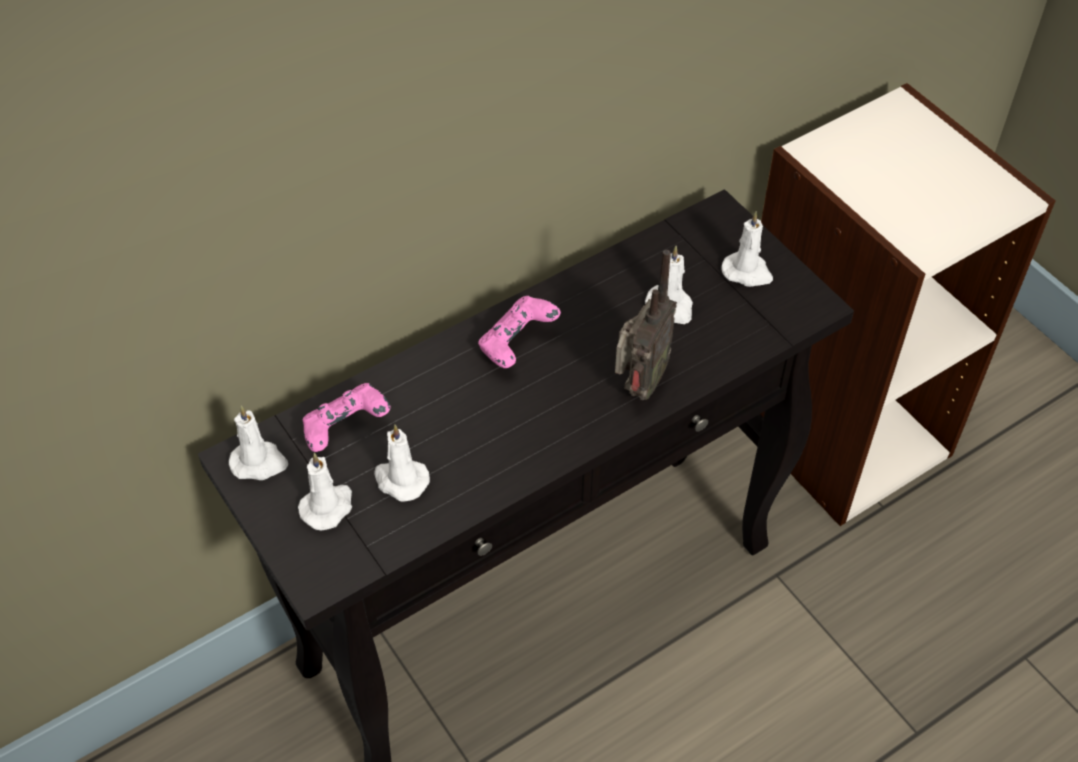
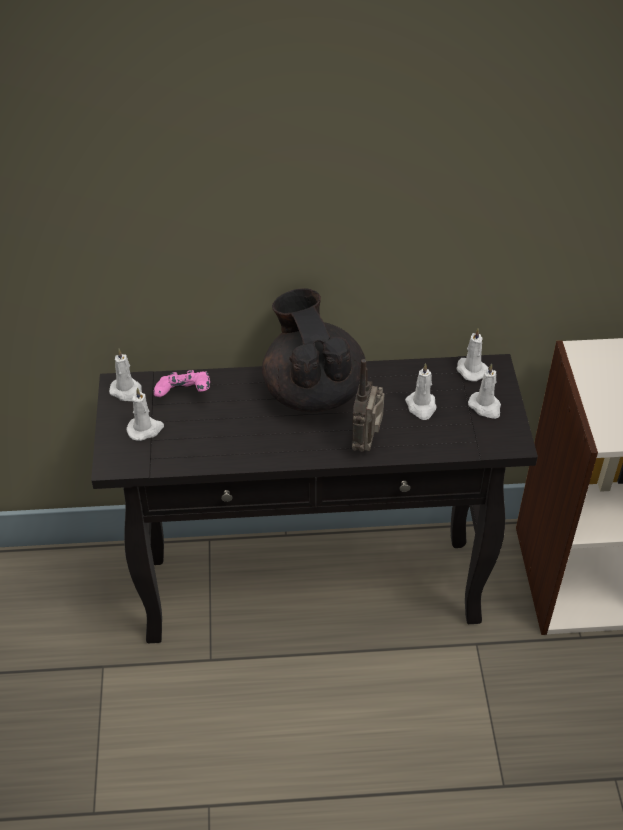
camera: 30 degrees right, 5 degrees down
white candle [374,425,430,502] -> white candle moved to [456,329,488,381]
pink game controller [478,296,561,368] -> black teapot [262,288,367,412]
radio [615,250,677,400] -> radio turned 135 degrees clockwise [352,359,385,452]

